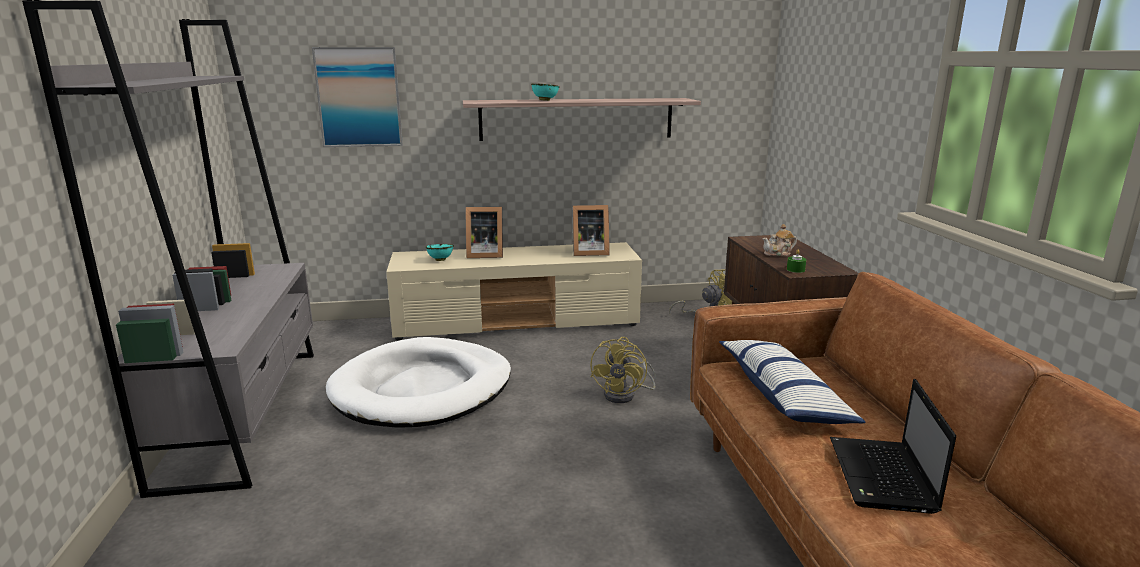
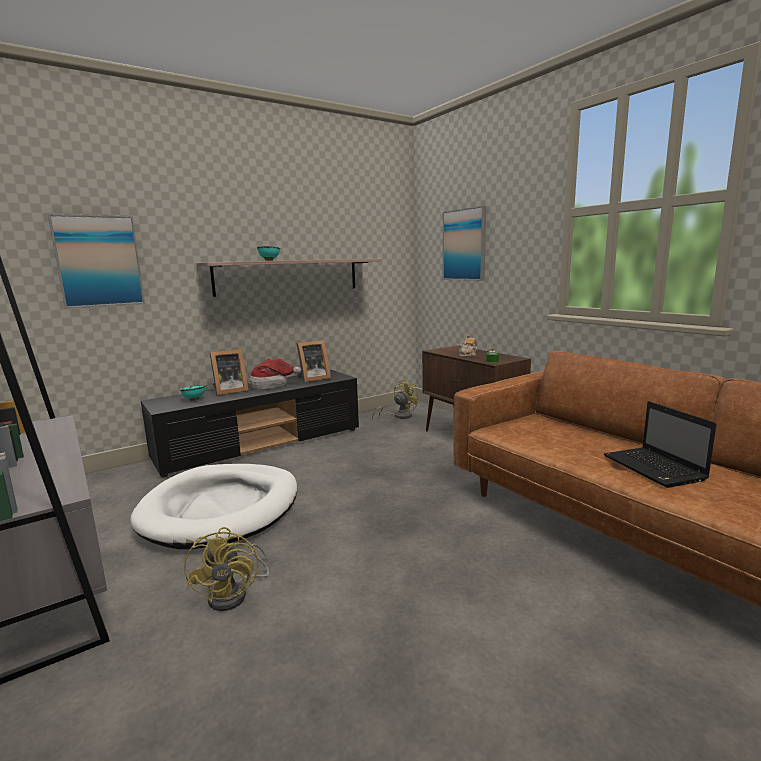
camera: 25 degrees left, 5 degrees down
beige tv stand [386,242,642,340] -> black tv stand [141,370,359,477]
yellow fan [591,337,656,403] -> yellow fan moved to [184,527,269,611]
pillow [719,340,866,424] -> none
none -> hat [249,359,301,390]
none -> picture [443,206,486,281]

